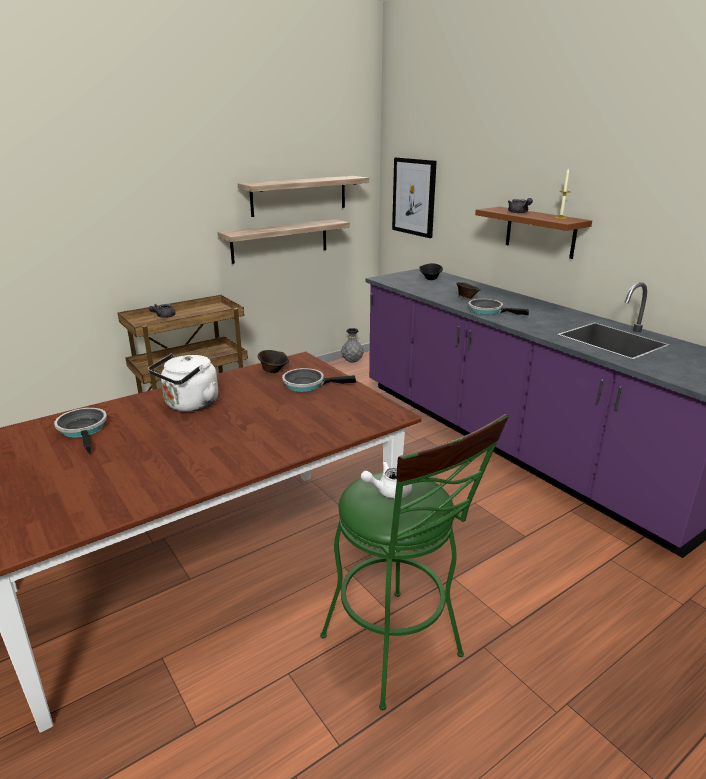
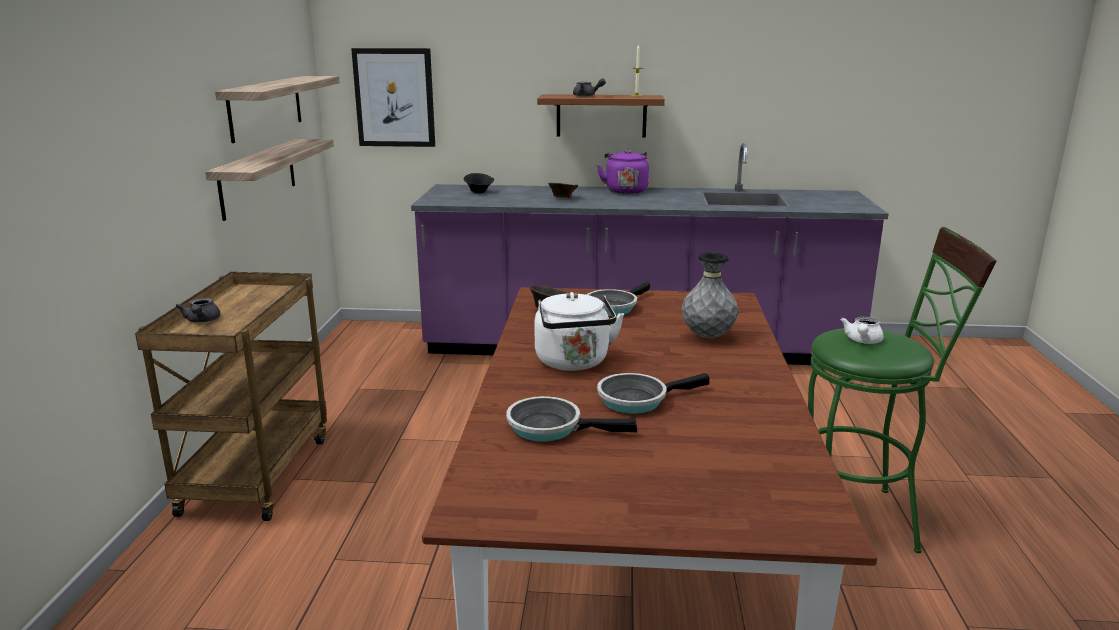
camera: 50 degrees left, 5 degrees down
grey vase [341,328,364,363] -> grey vase moved to [682,252,738,338]
frying pan [468,299,529,315] -> frying pan moved to [597,373,709,414]
none -> purple kettle [597,150,649,194]

